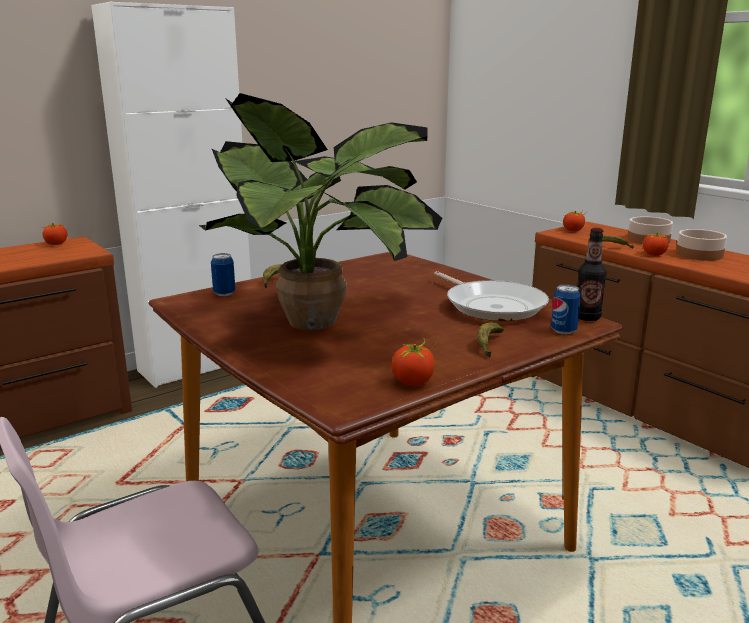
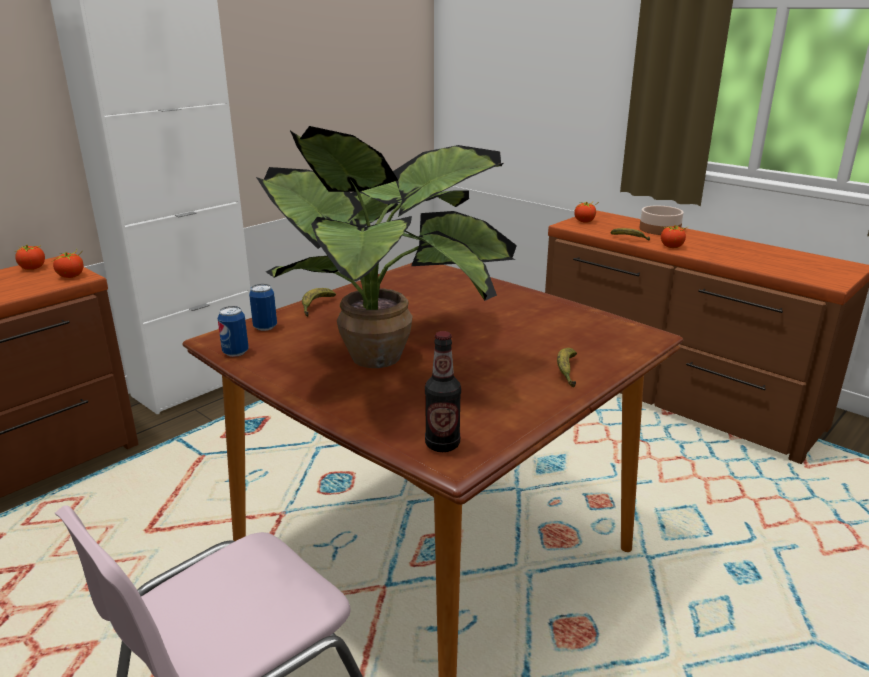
camera: 10 degrees left, 5 degrees up
tomato [392,338,437,386] -> tomato moved to [51,250,84,278]
frying pan [434,271,549,321] -> none
can [551,284,581,334] -> can moved to [218,306,249,357]
bottle [577,228,606,321] -> bottle moved to [425,331,461,452]
bowl [676,229,727,261] -> none

